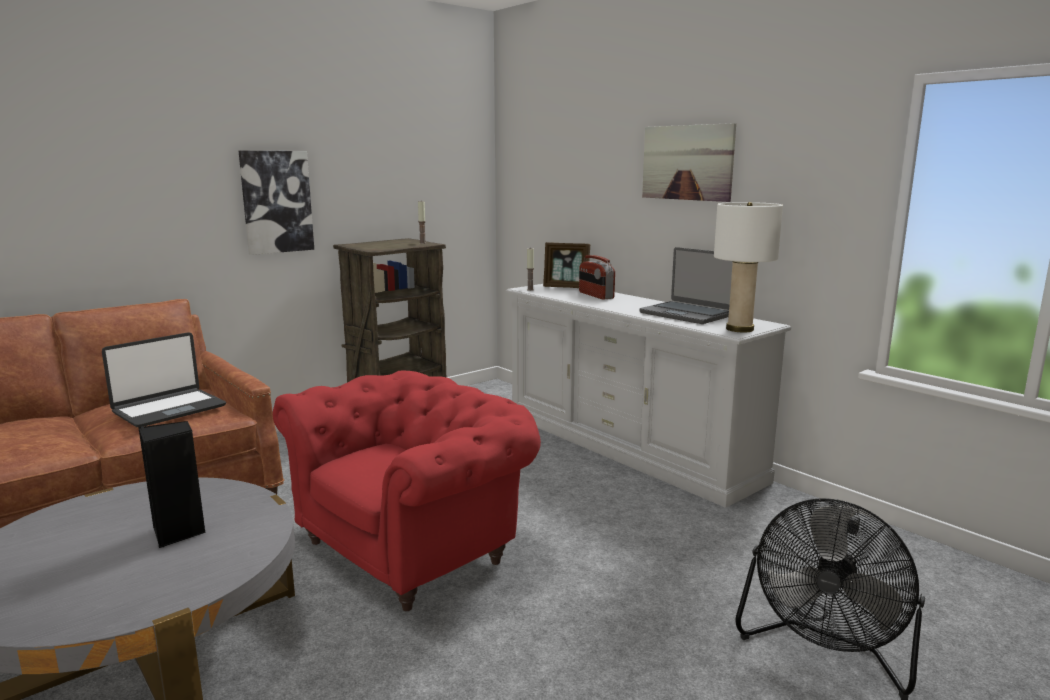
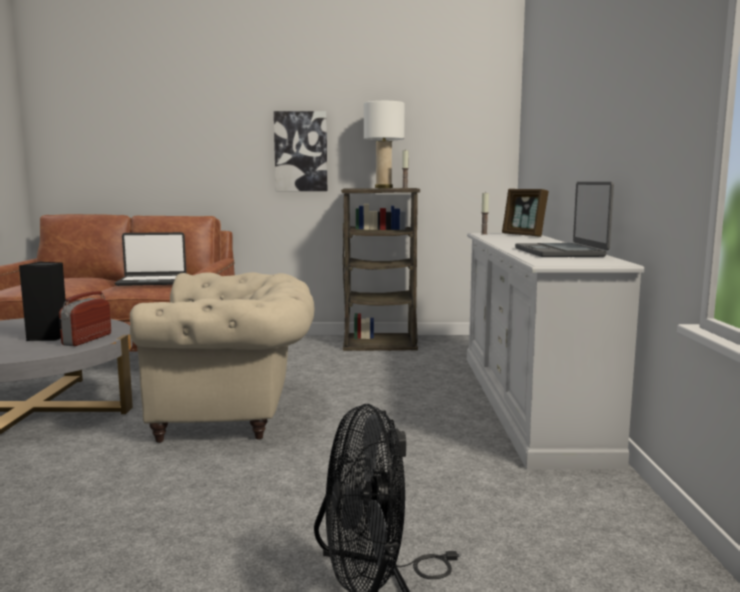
camera: 40 degrees right, 5 degrees down
red armchair [273,371,541,611] -> beige armchair [130,272,314,443]
radio [579,255,615,300] -> radio moved to [59,291,111,346]
picture [642,123,736,202] -> none
white table lamp [714,202,783,332] -> white table lamp moved to [364,101,405,188]

